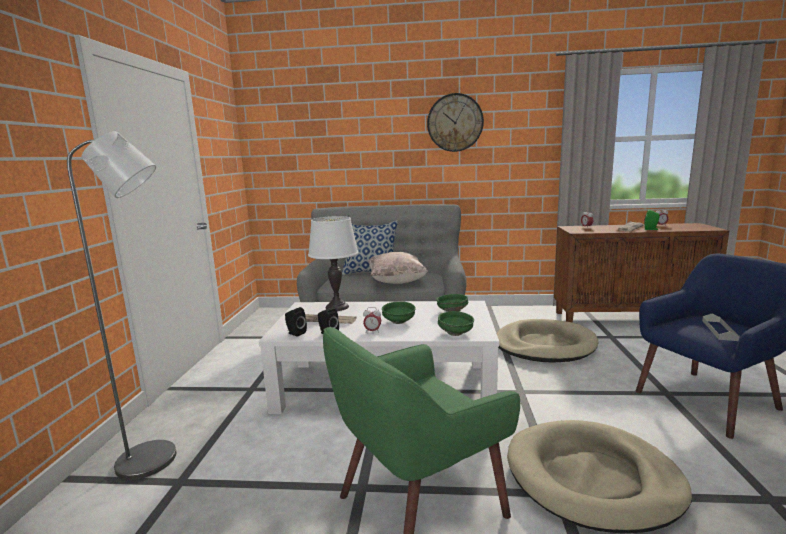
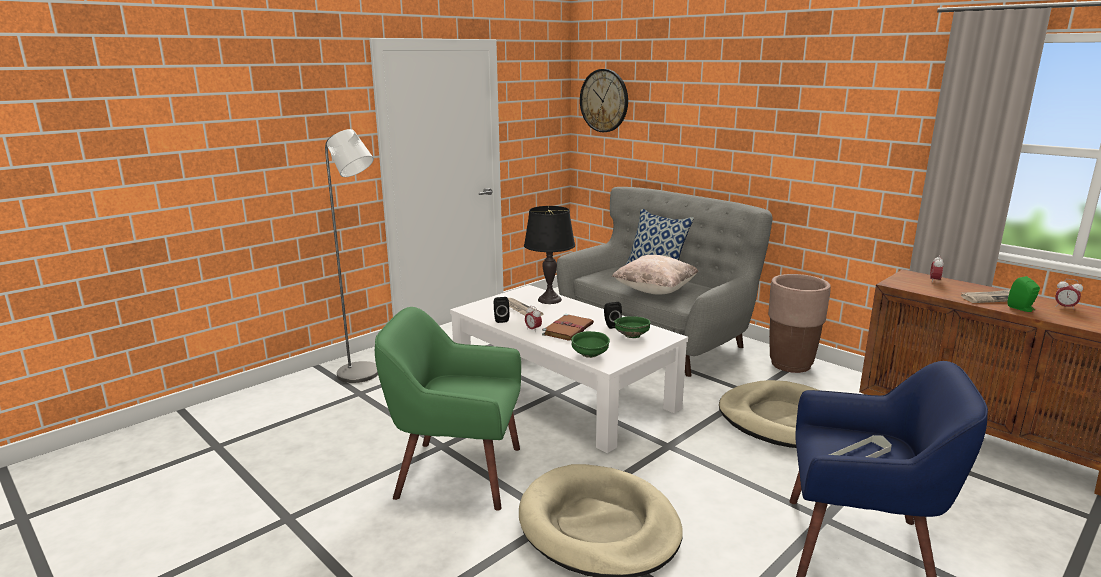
camera: 40 degrees right, 5 degrees up
black speaker [285,307,307,337] -> black speaker moved to [604,302,622,329]
white table lamp [308,216,359,311] -> black table lamp [524,206,575,304]
green bowl [382,302,416,324] -> brown book [542,314,594,341]
wall clock [427,93,484,152] -> wall clock moved to [580,69,628,132]
none -> brown planter [768,274,831,373]

